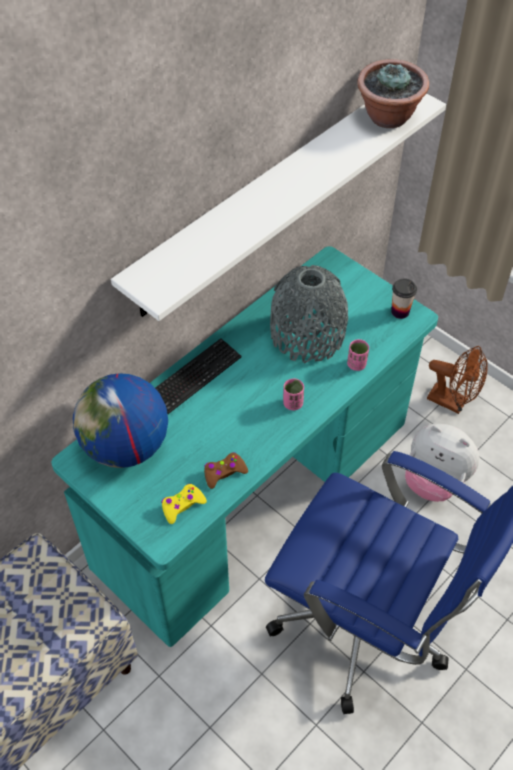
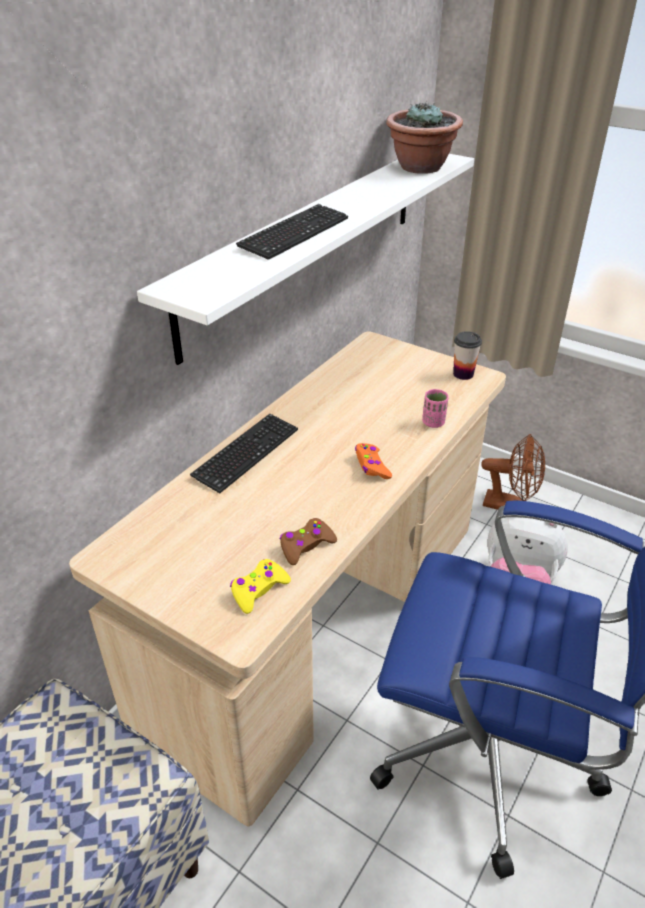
camera: 10 degrees left, 15 degrees down
turquoise desk [51,246,438,647] -> beige desk [69,332,506,826]
globe [73,373,168,468] -> none
grey vase [270,265,348,363] -> none
pink cup [283,379,304,410] -> orange game controller [355,443,392,479]
none -> keyboard [236,204,348,260]

